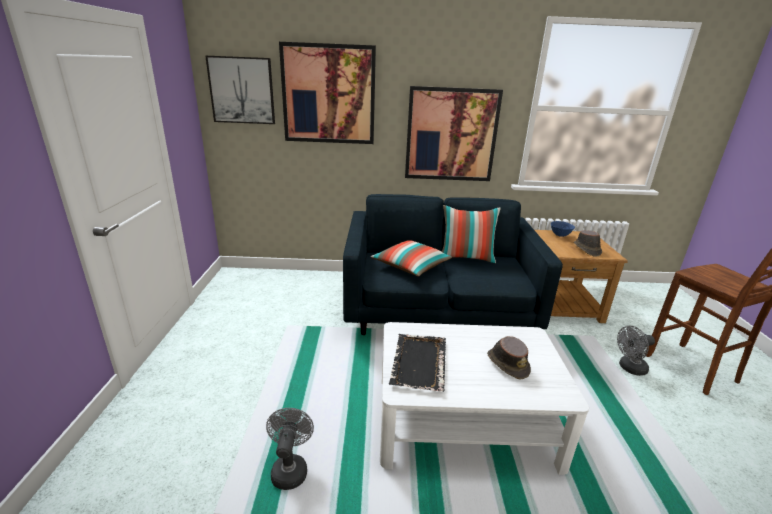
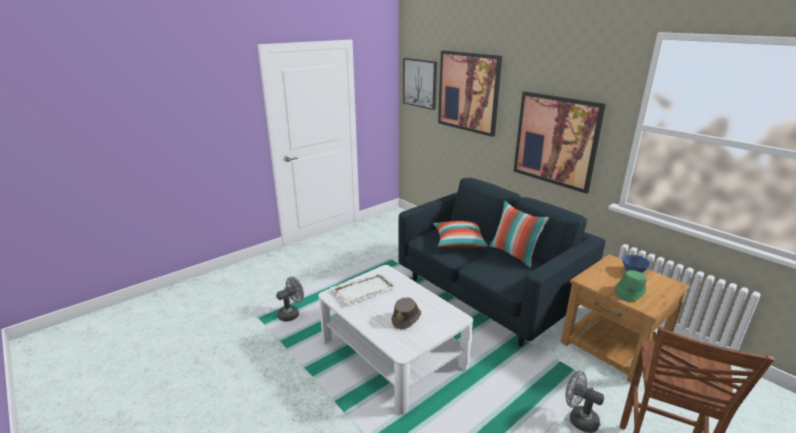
camera: 50 degrees right, 0 degrees up
black tray [389,334,446,392] -> white tray [330,272,396,305]
brown hat [573,230,602,257] -> green hat [615,270,647,301]

